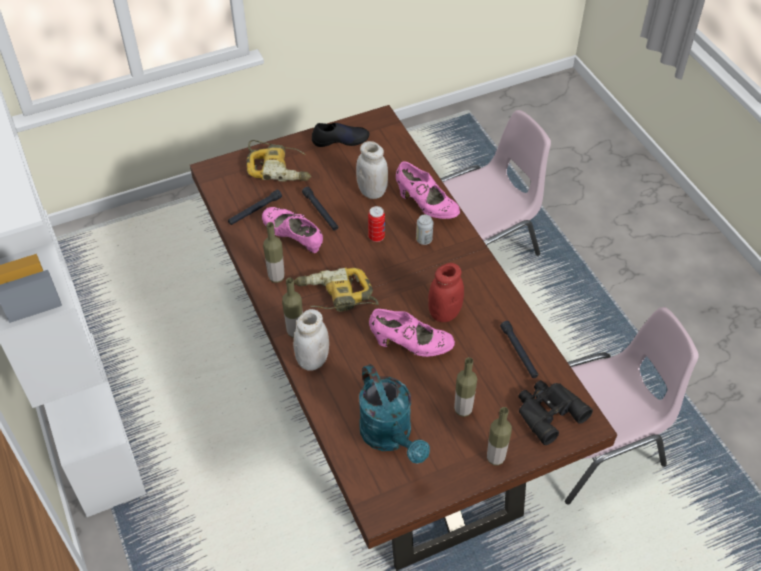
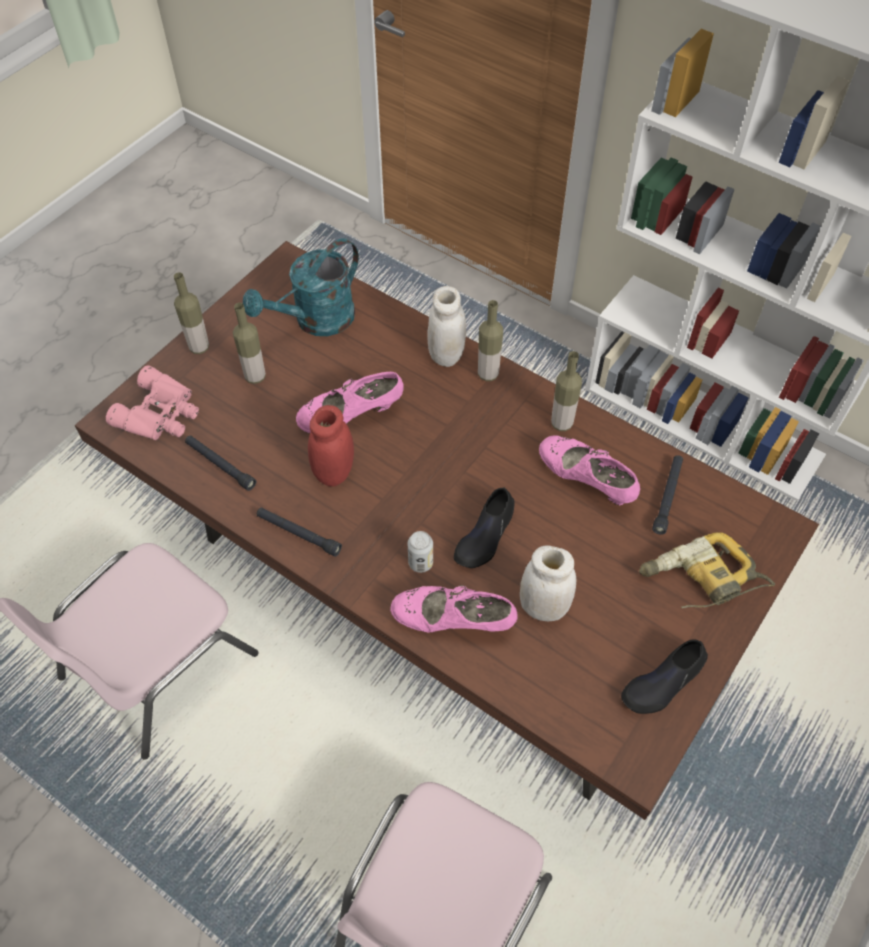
camera: 150 degrees right, 5 degrees up
pink shoe [262,207,323,253] -> pink shoe turned 150 degrees counterclockwise [539,435,640,506]
power drill [294,268,379,312] -> none
black flashlight [302,187,338,231] -> black flashlight moved to [257,507,342,557]
turquoise watering can [359,364,430,464] -> turquoise watering can turned 75 degrees counterclockwise [243,238,359,336]
can [368,206,385,242] -> black shoe [454,487,515,568]
black binoculars [518,380,593,445] -> pink binoculars [106,365,199,440]

